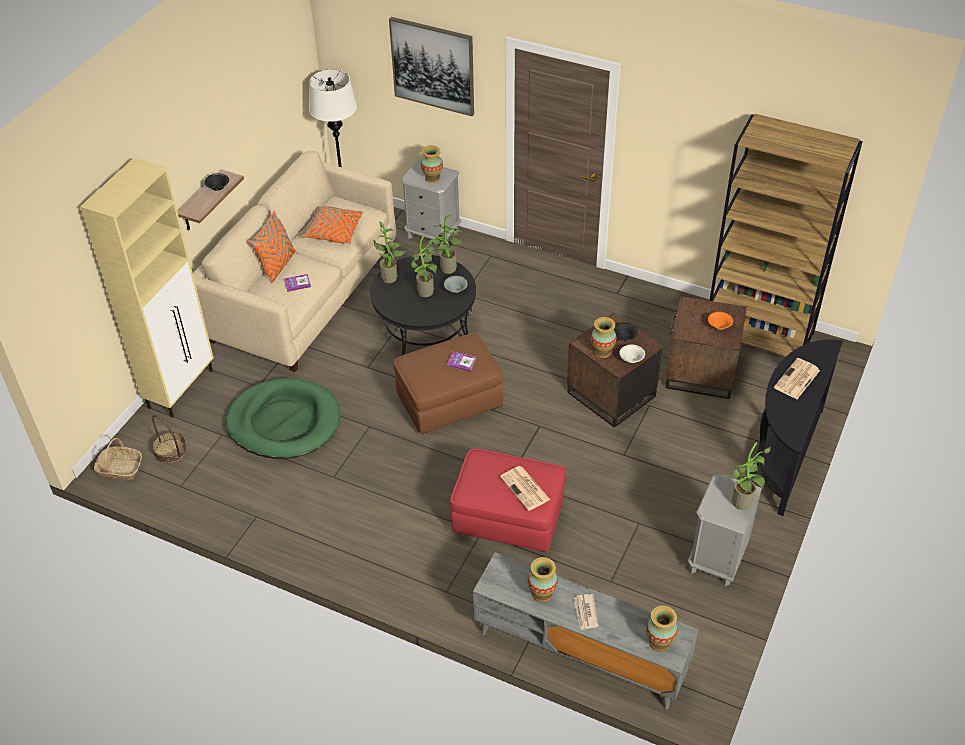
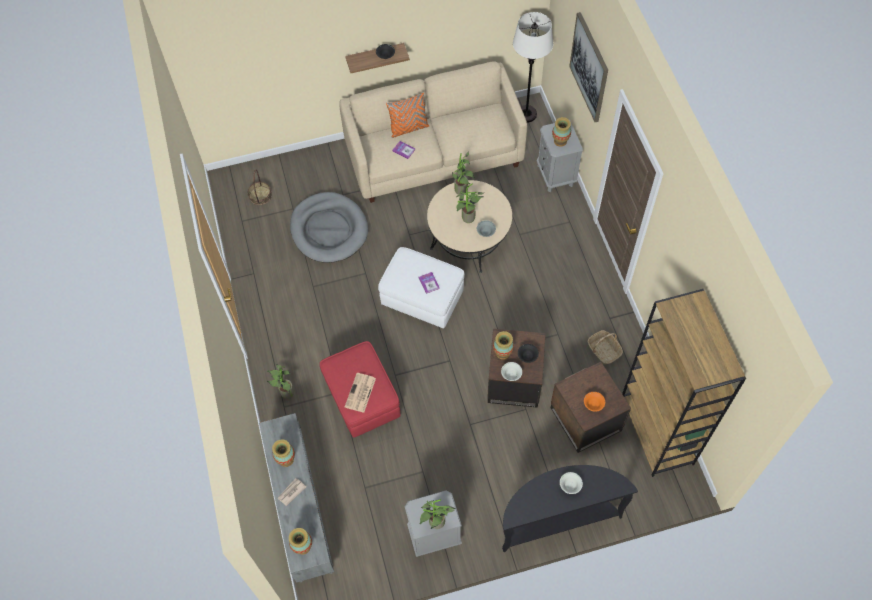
camera: 50 degrees right, 15 degrees up
beige cabinet [80,158,214,418] -> none
basket [94,438,142,480] -> basket moved to [588,330,623,364]
green dog bed [226,378,340,459] -> grey dog bed [290,192,368,263]
orange pillow [301,206,363,244] -> none
black coffee table [370,255,476,355] -> beige coffee table [427,180,512,273]
brown ottoman [394,333,503,434] -> white ottoman [378,247,465,328]
potted plant [427,214,466,274] -> potted plant moved to [267,365,294,399]
newspaper [774,358,820,399] -> white bowl [560,472,583,494]

